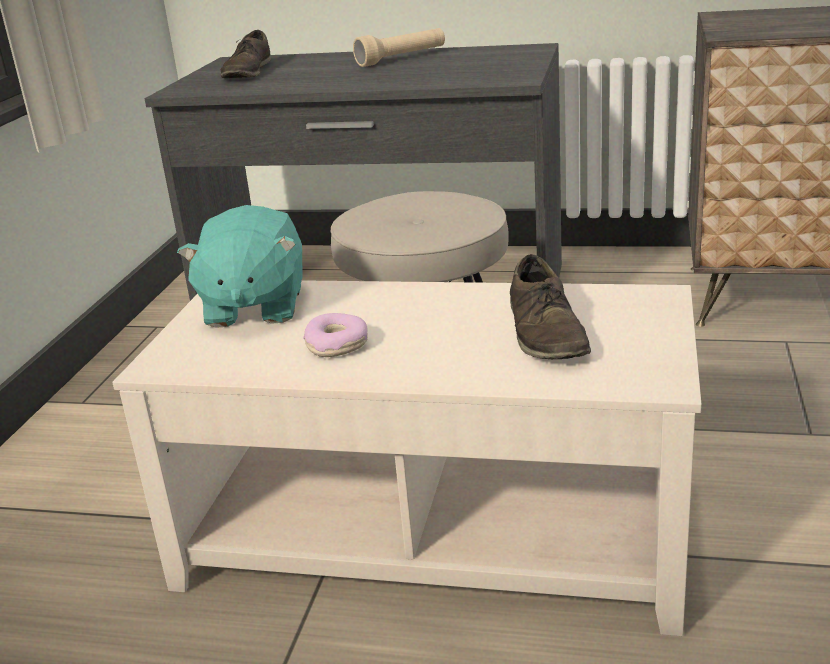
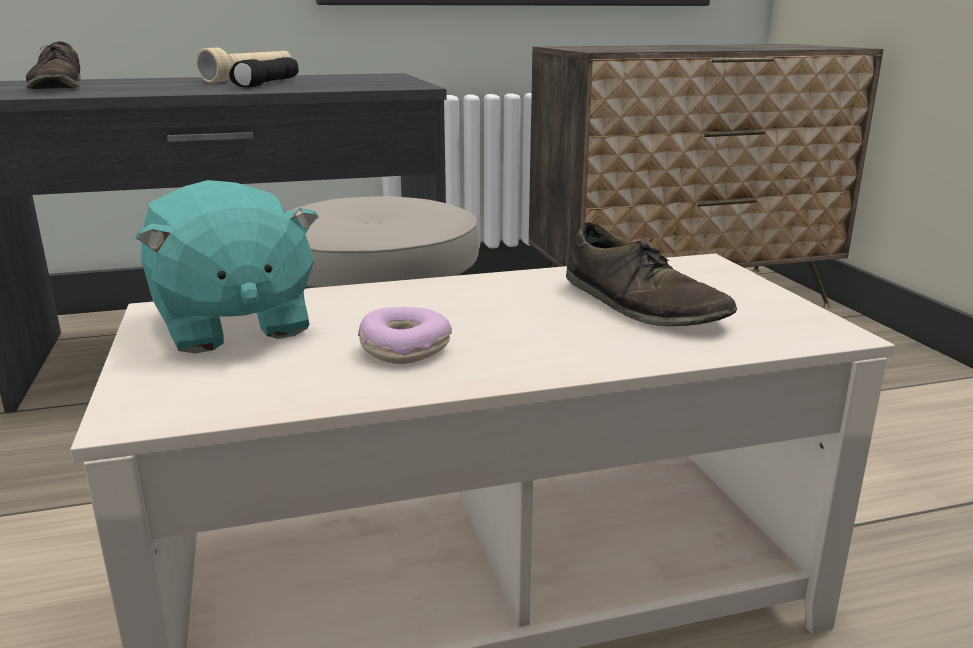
camera: 30 degrees left, 5 degrees down
none -> black flashlight [229,57,298,87]

